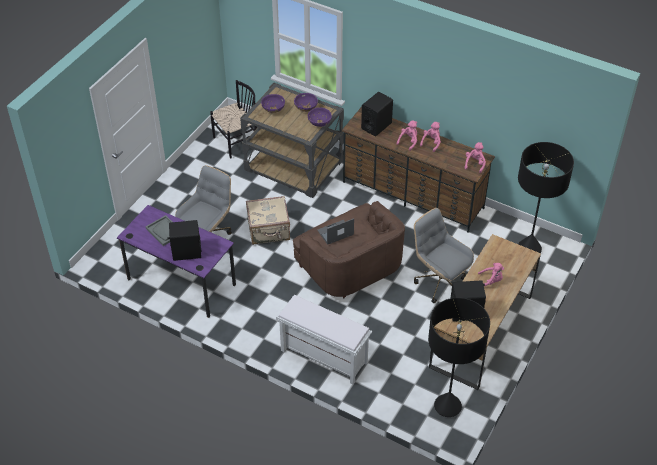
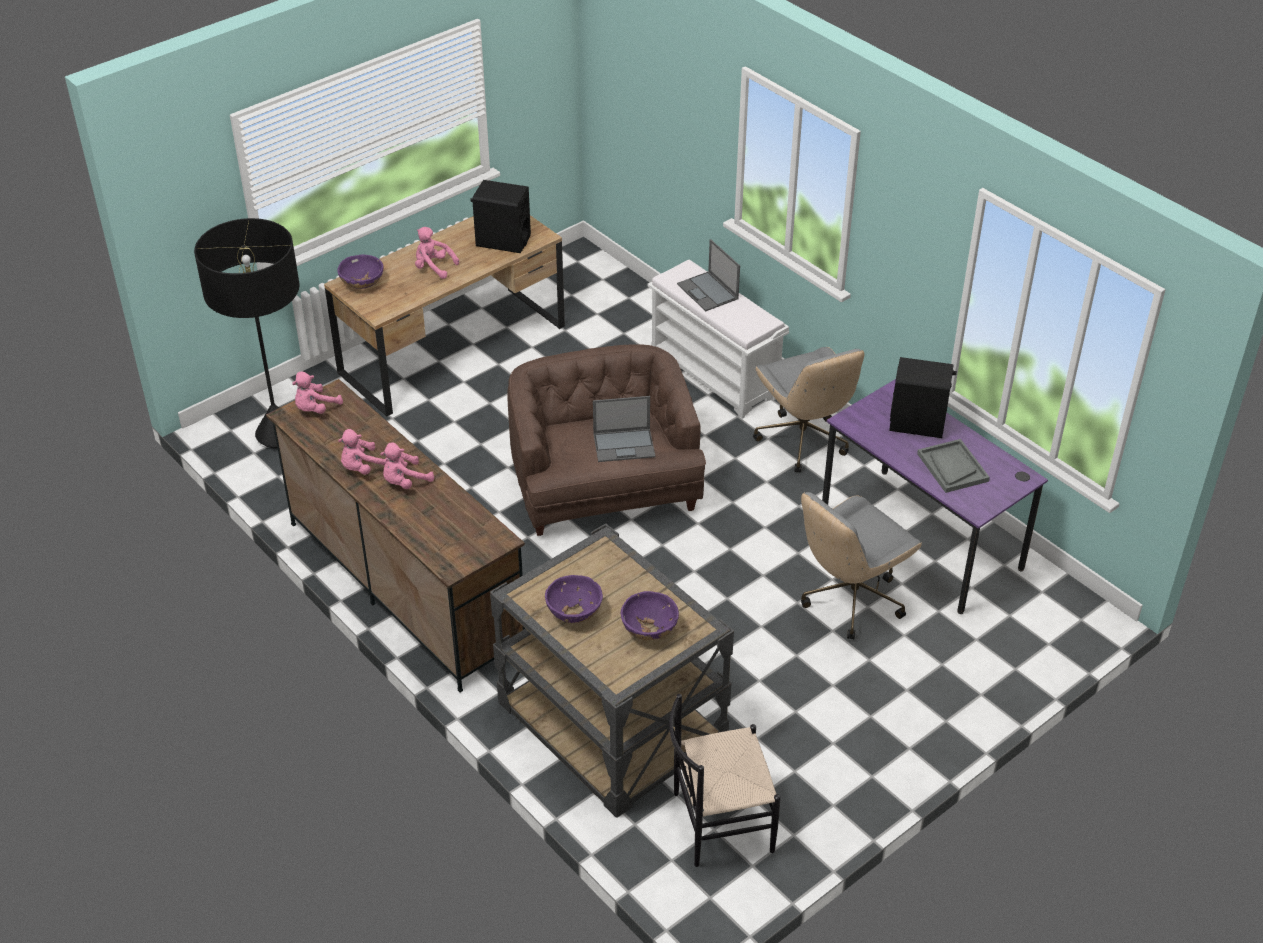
camera: 160 degrees left, 5 degrees down
beige suitcase [246,196,290,245] -> none
purple bowl [308,108,332,127] -> purple bowl moved to [337,254,383,289]
black speaker [361,92,393,136] -> none
grey office chair [414,208,474,303] -> grey office chair moved to [753,347,864,473]
black floor lamp [428,298,490,417] -> none
none -> laptop [677,239,740,311]

